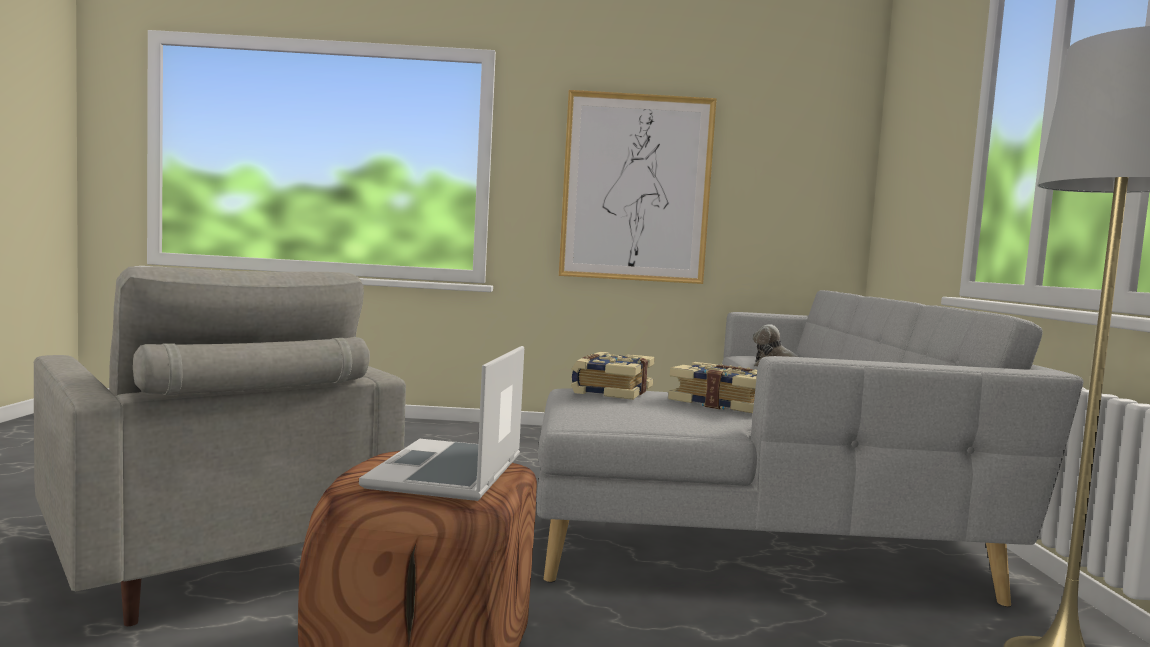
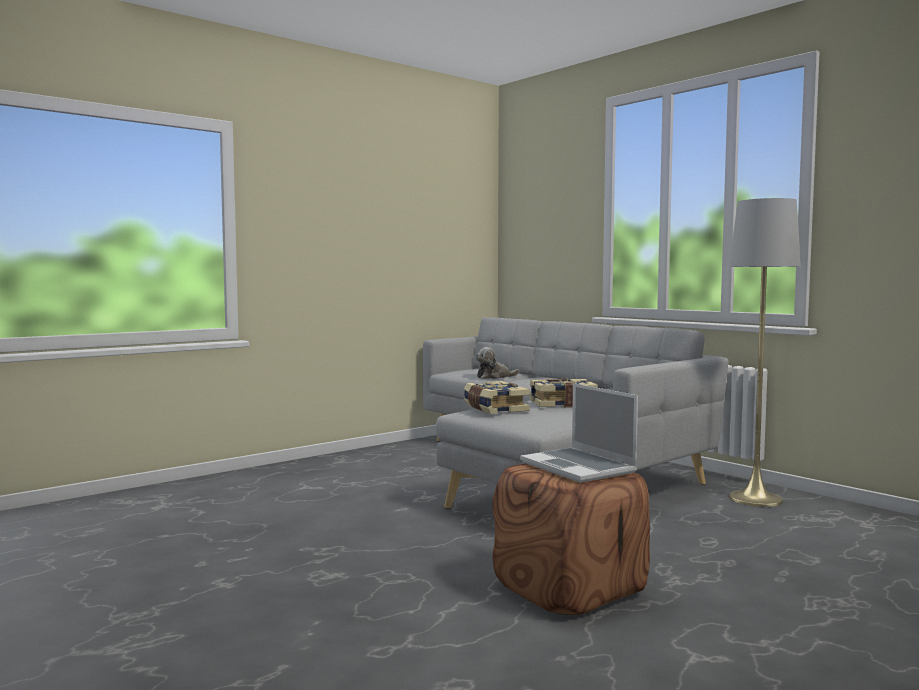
camera: 40 degrees left, 0 degrees up
grey armchair [34,267,406,626] -> none
picture [559,90,717,284] -> none

